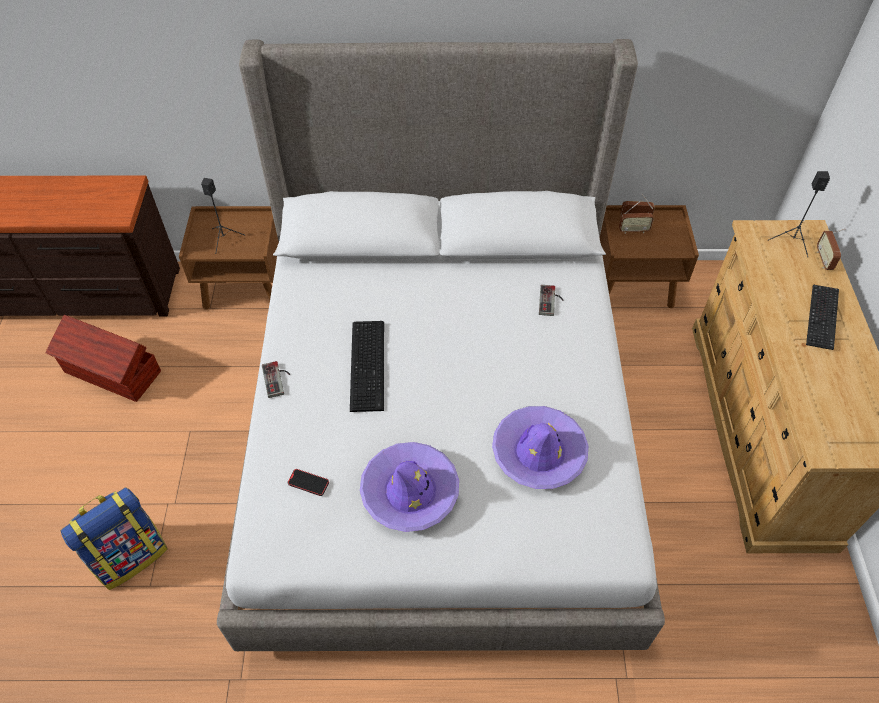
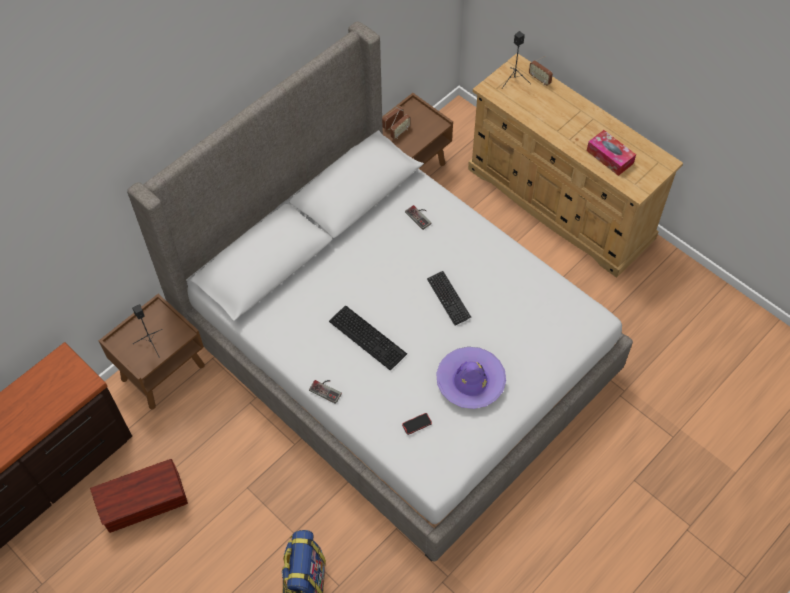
camera: 45 degrees left, 5 degrees up
purple hat [492,406,588,489] -> none
keyboard [806,285,839,350] -> keyboard moved to [427,271,471,325]
none -> tissue box [587,130,636,176]

